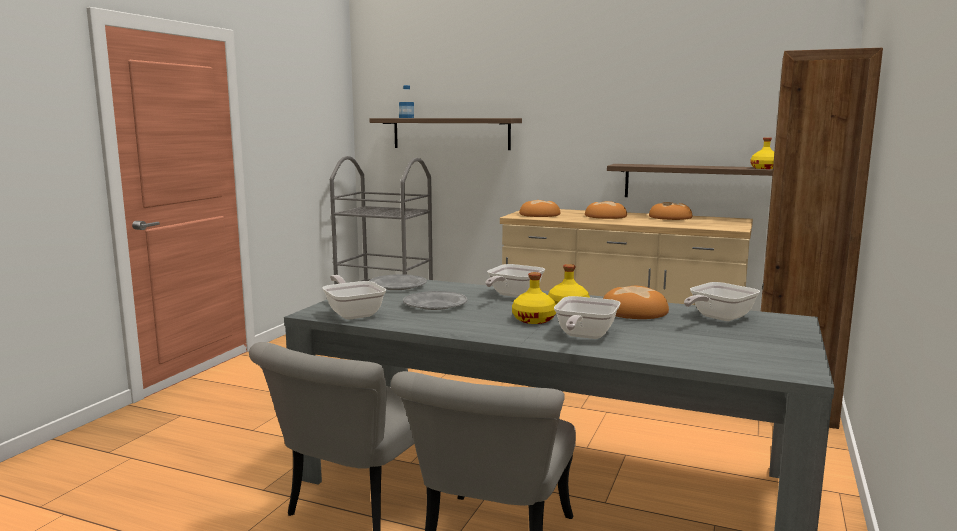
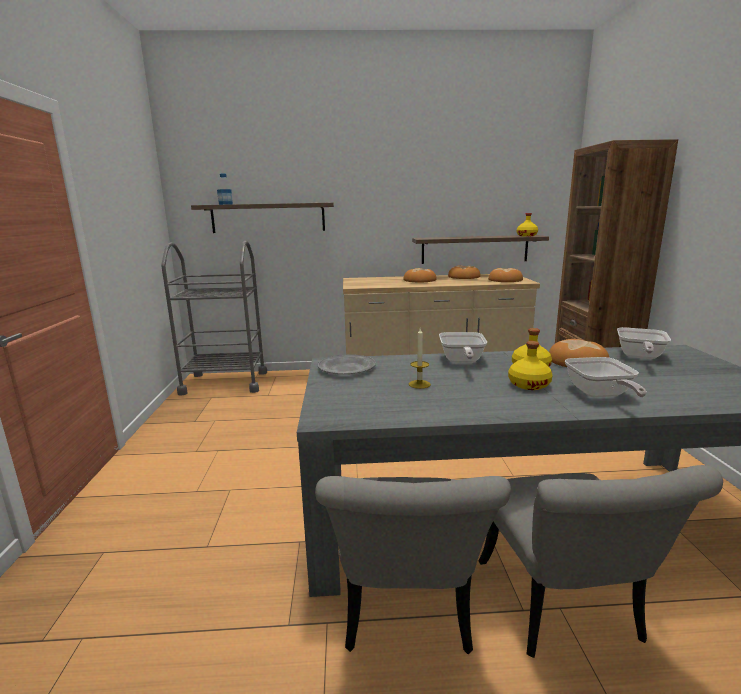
camera: 25 degrees left, 5 degrees up
frying pan [322,275,386,320] -> none
grey plate [403,291,468,310] -> candle [409,328,431,389]
bread [519,200,560,217] -> bread moved to [488,268,523,282]

